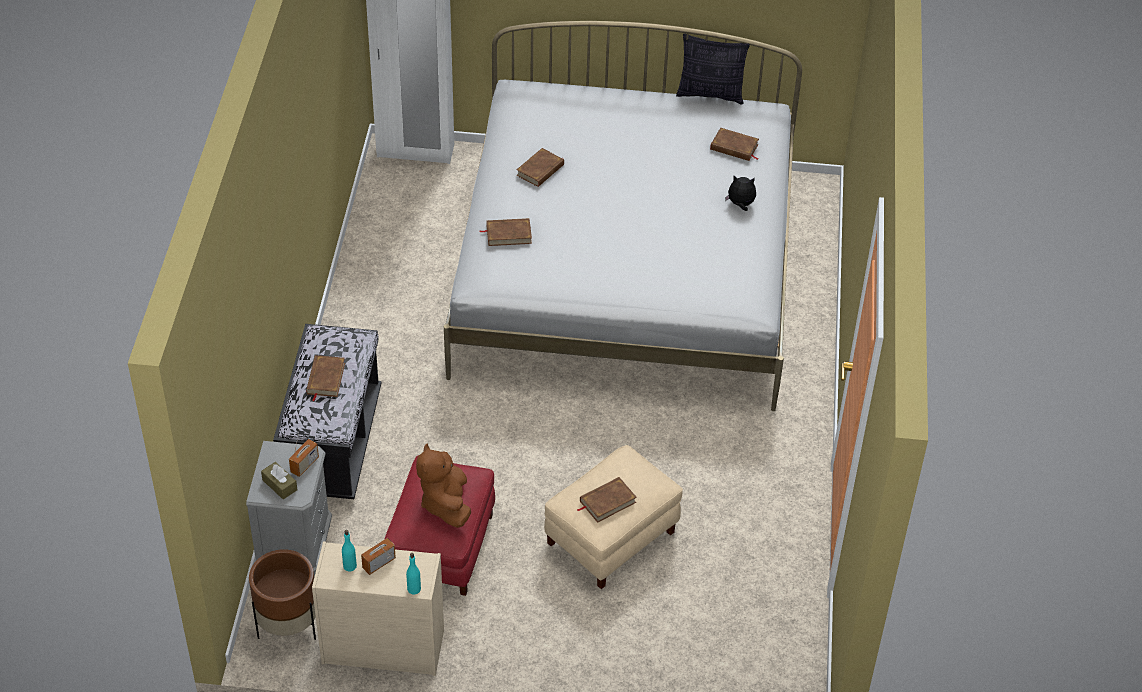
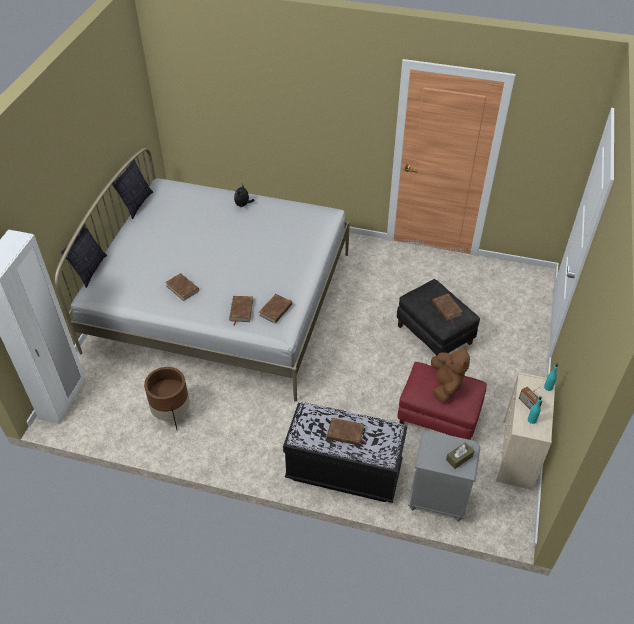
camera: 80 degrees left, 0 degrees up
brown planter [249,549,316,640] -> brown planter moved to [144,367,190,429]
radio [289,429,319,477] -> none
brown plush toy [416,444,471,528] -> brown plush toy turned 90 degrees counterclockwise [431,347,470,402]
beige ottoman [544,445,683,589] -> black ottoman [397,279,480,356]
brown book [710,128,759,161] -> brown book moved to [259,294,292,324]
none -> pillow [61,225,107,288]

